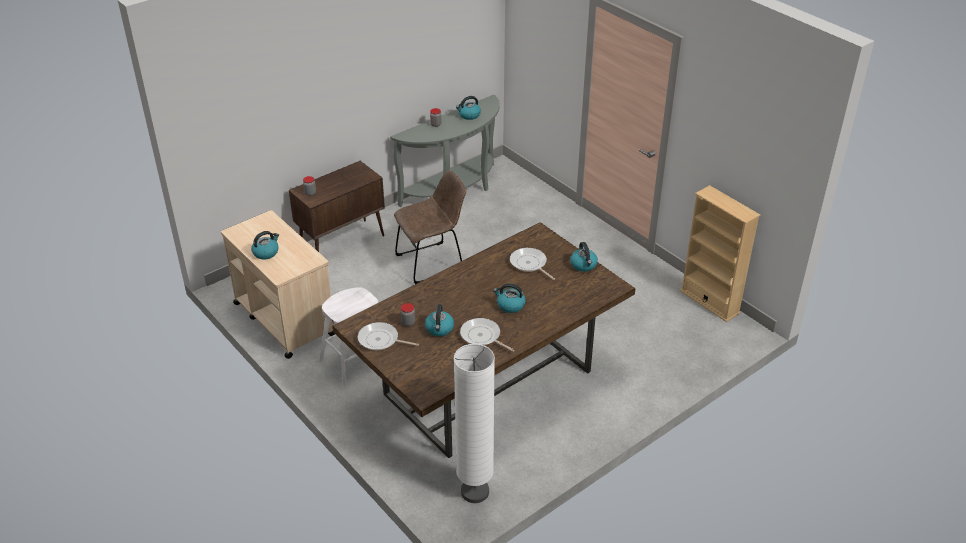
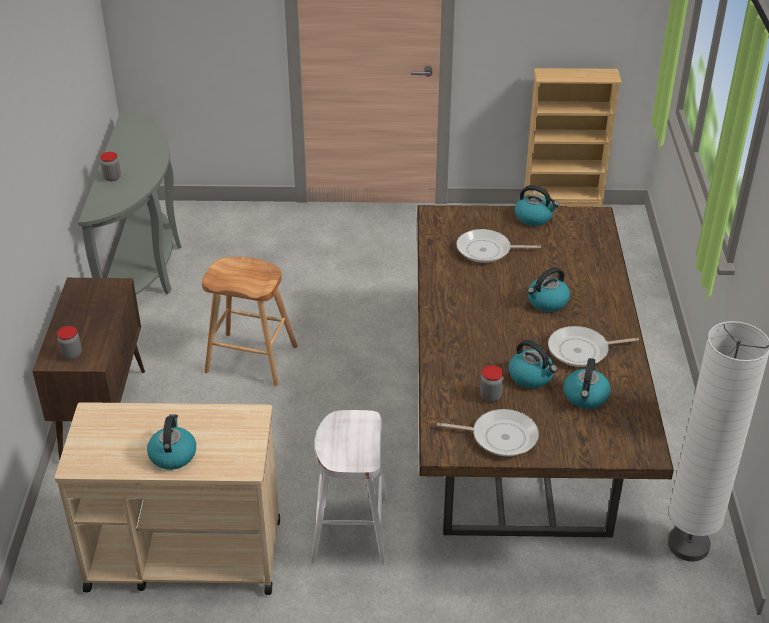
camera: 50 degrees left, 0 degrees up
frying pan [358,322,419,350] -> frying pan turned 135 degrees counterclockwise [437,409,539,456]
brown chair [394,170,466,284] -> brown stool [202,257,297,386]
kettle [456,96,481,120] -> kettle moved to [564,358,610,409]

